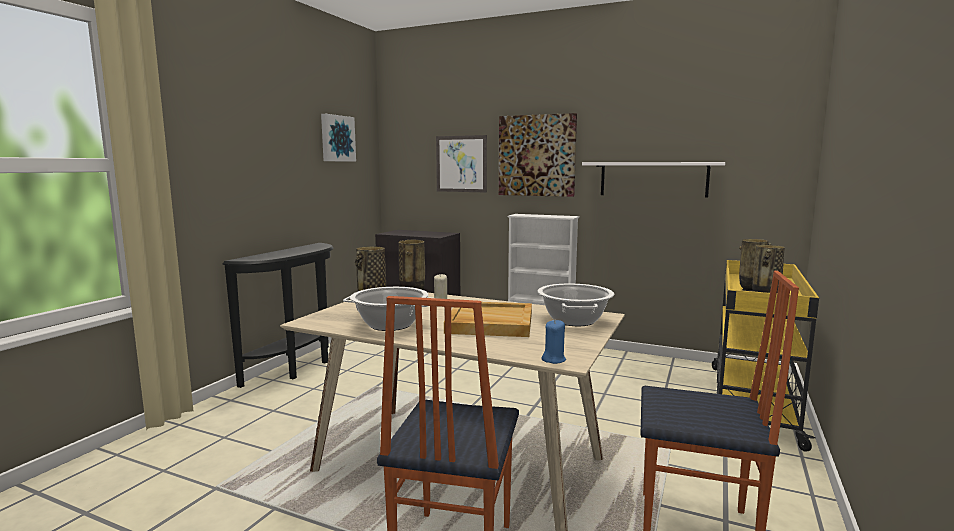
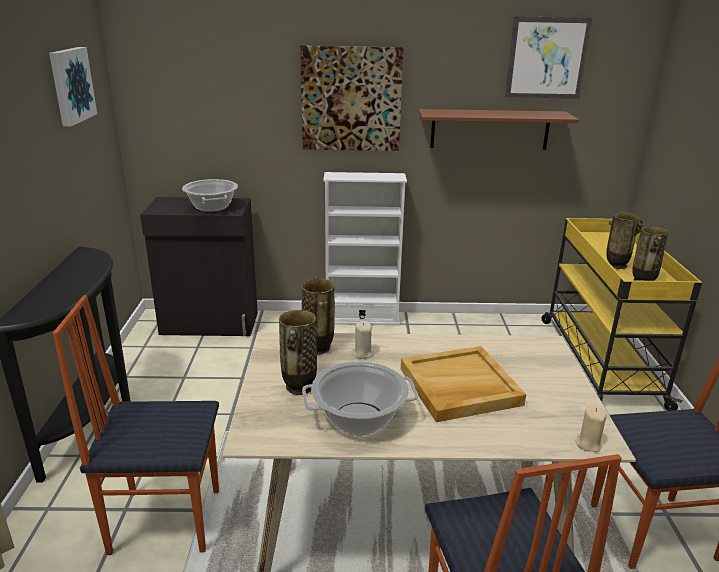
camera: 25 degrees left, 15 degrees up
picture [436,135,487,192] -> picture moved to [505,16,593,99]
cooking pot [537,284,614,326] -> cooking pot moved to [182,179,238,212]
blue candle [541,320,566,364] -> beige candle [576,405,607,452]
white shelf [582,162,725,198] -> brown shelf [418,109,579,150]
none -> chair [53,295,219,555]

